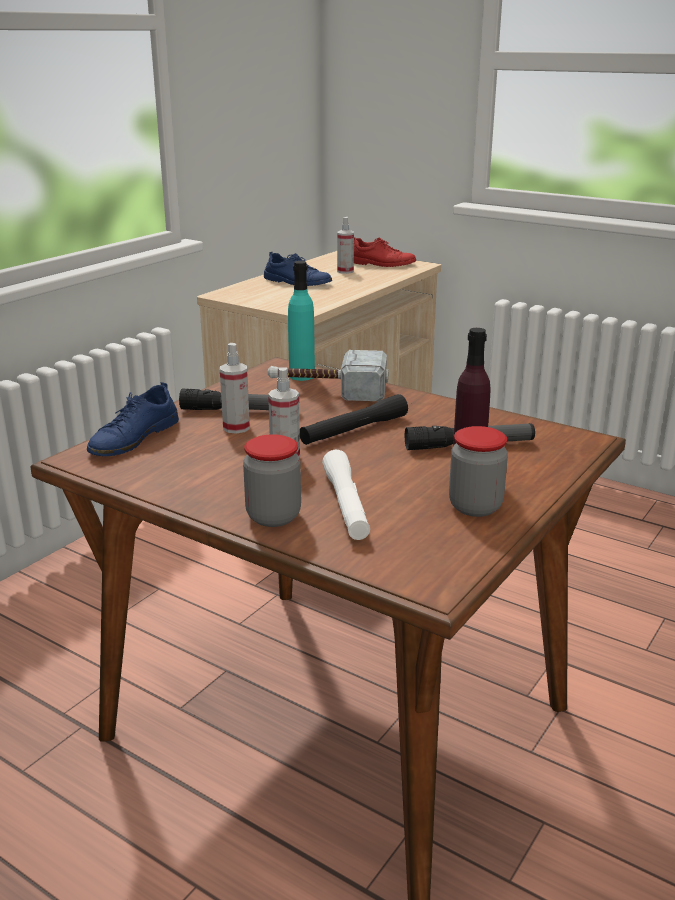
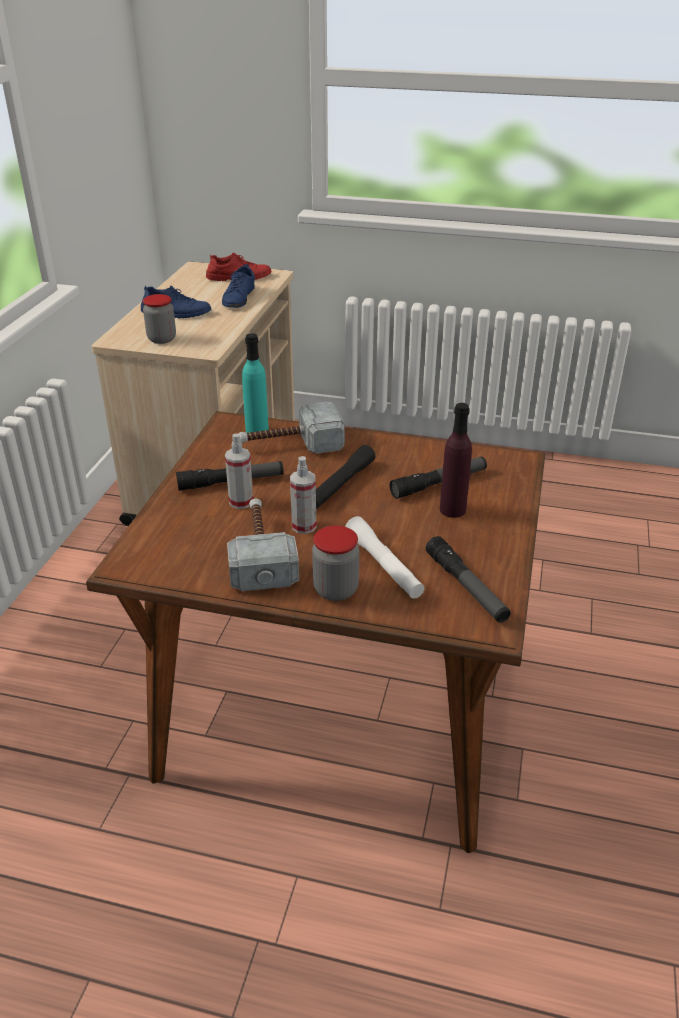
camera: 20 degrees left, 10 degrees up
blue shoe [87,382,179,456] -> blue shoe moved to [222,264,255,308]
spray bottle [337,217,354,274] -> none
jar [449,426,508,517] -> jar moved to [143,294,176,344]
none -> hammer [227,499,299,591]
none -> flashlight [426,536,510,623]

